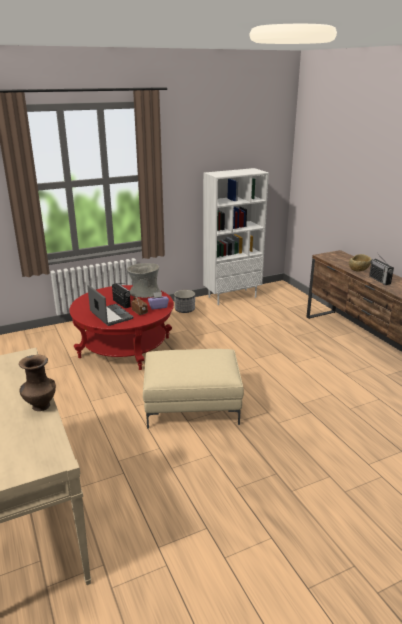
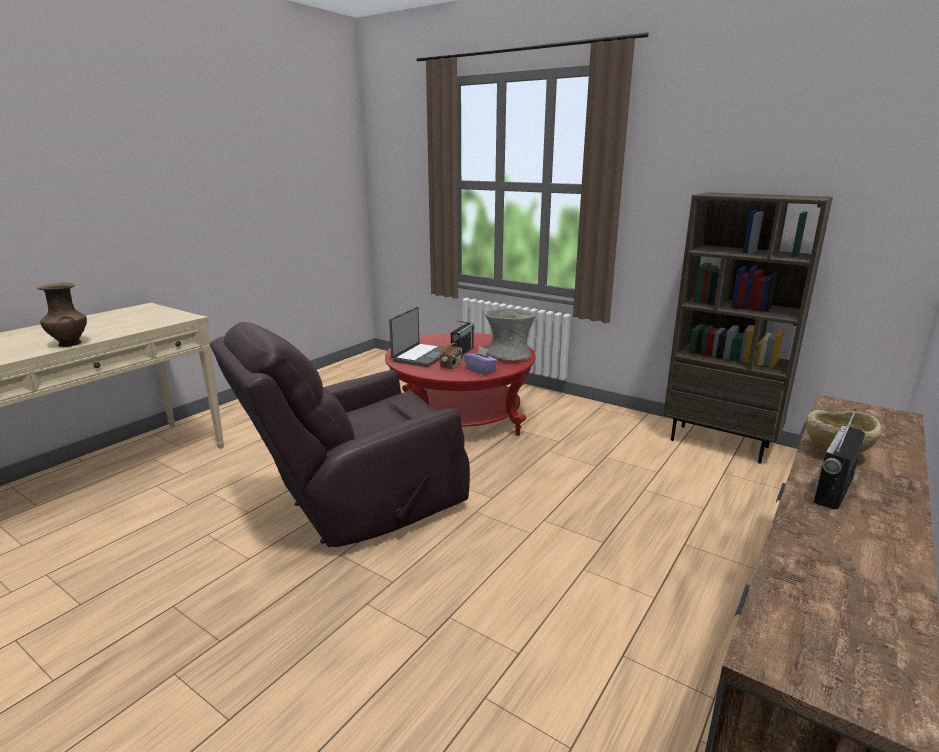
camera: 60 degrees right, 5 degrees down
beige ottoman [143,349,244,429] -> brown armchair [210,322,470,547]
planter [174,290,195,313] -> none
white bookcase [203,168,269,305] -> brown bookcase [663,192,833,464]

